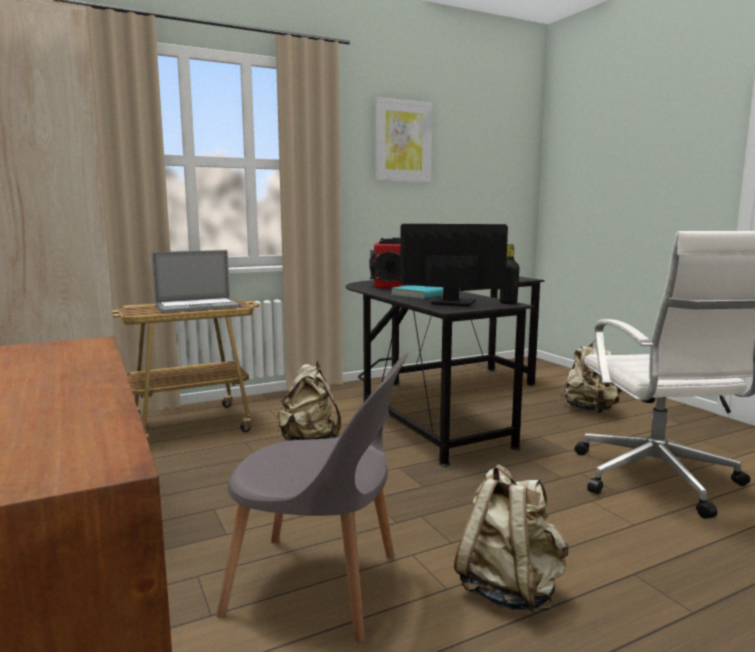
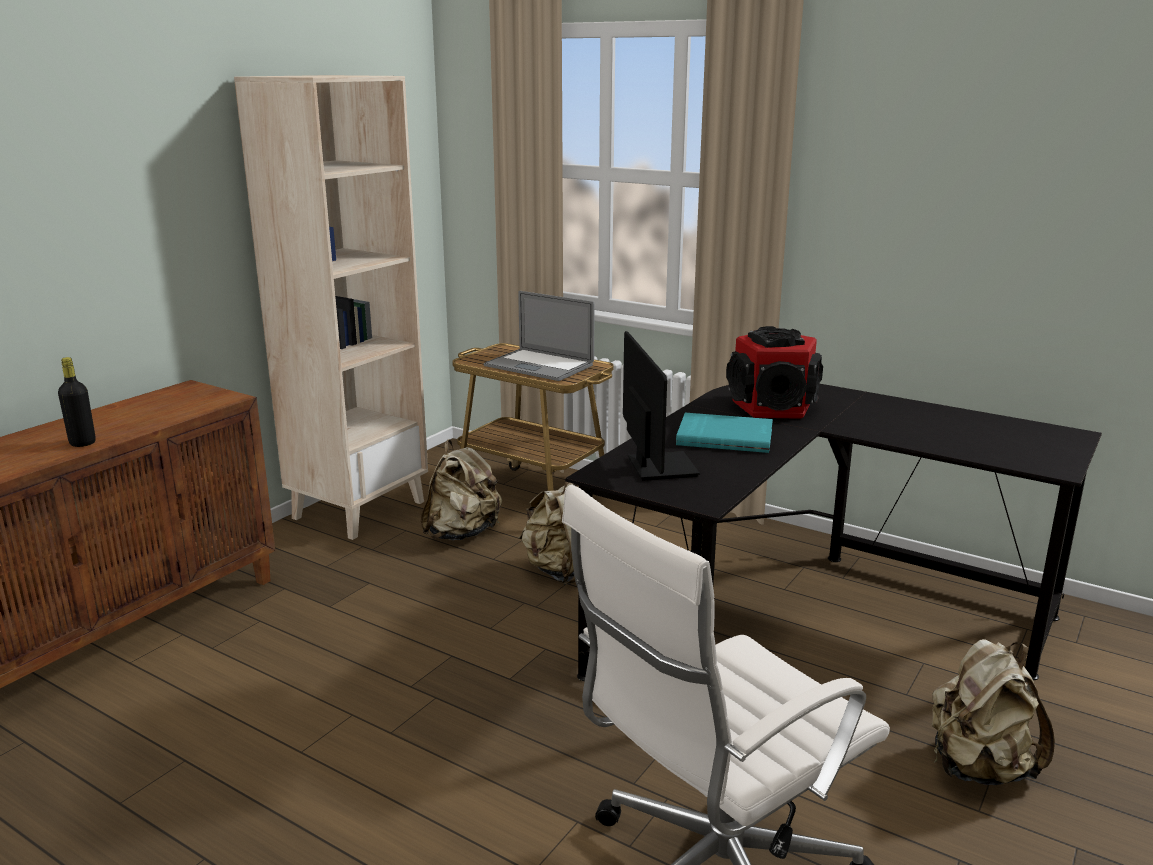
camera: 60 degrees right, 10 degrees up
grey chair [216,352,409,642] -> none
picture [374,97,432,182] -> none
beige backpack [454,464,569,613] -> beige backpack moved to [420,439,502,541]
black bottle [499,244,519,304] -> black bottle moved to [58,357,96,447]

